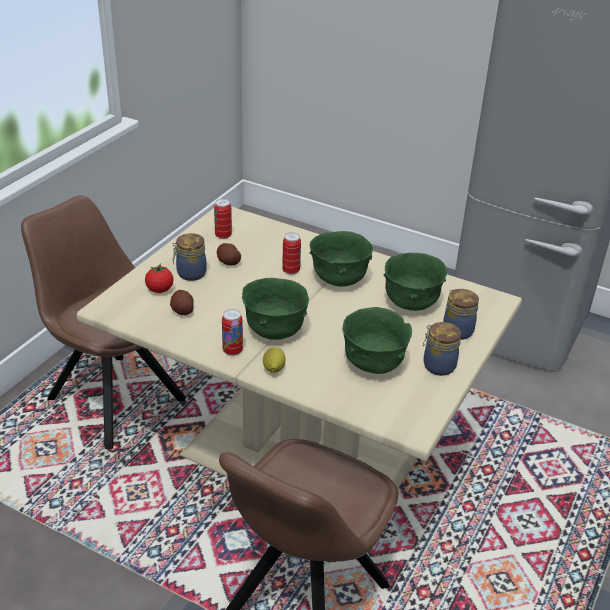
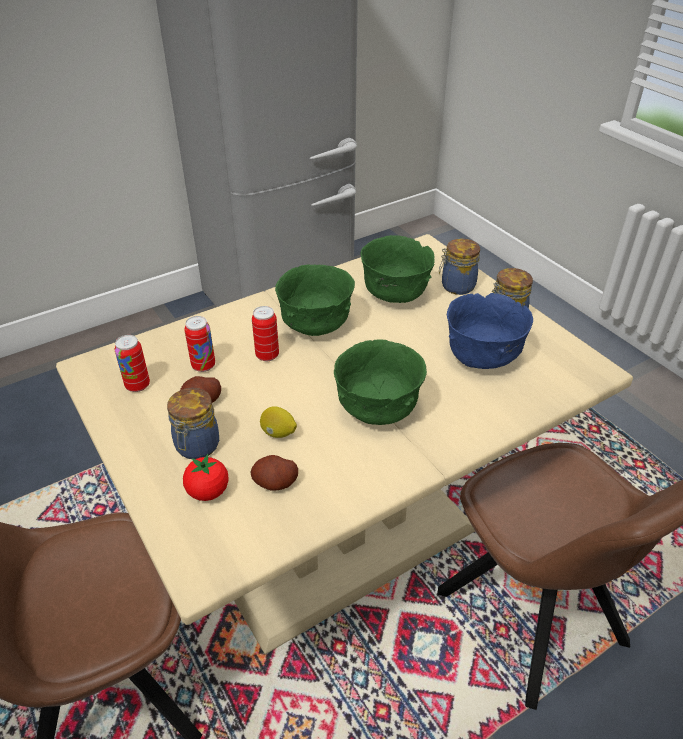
camera: 60 degrees left, 5 degrees up
can [222,309,243,356] -> can moved to [184,316,215,372]
lemon [263,347,285,373] -> lemon moved to [260,406,297,438]
green bowl [342,307,412,374] -> blue bowl [447,293,533,369]

